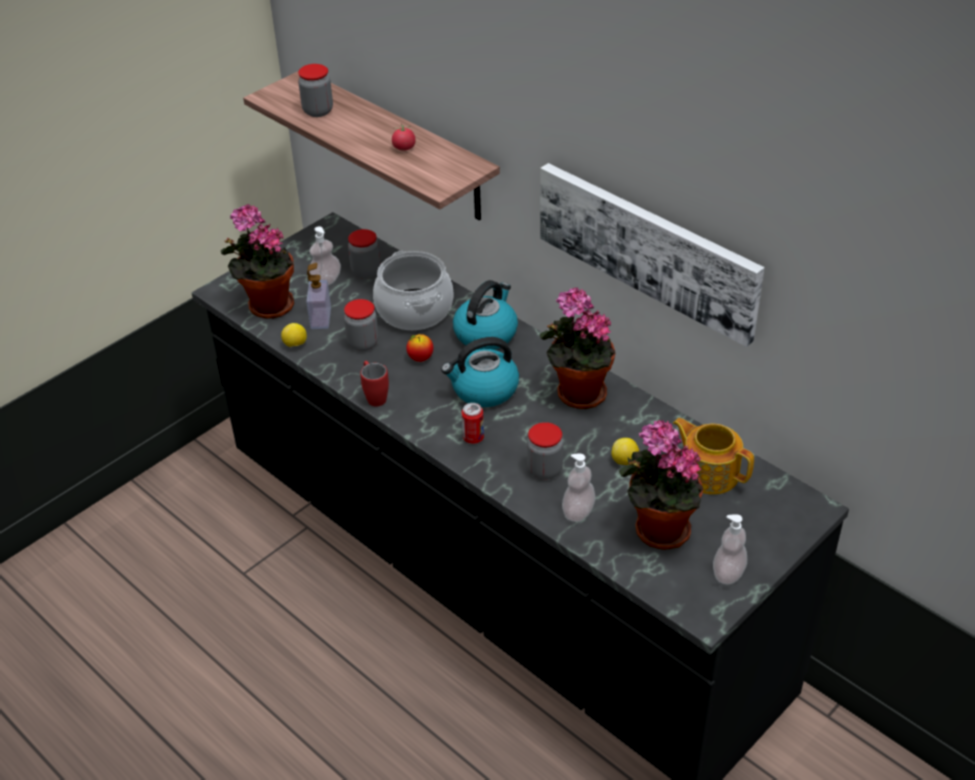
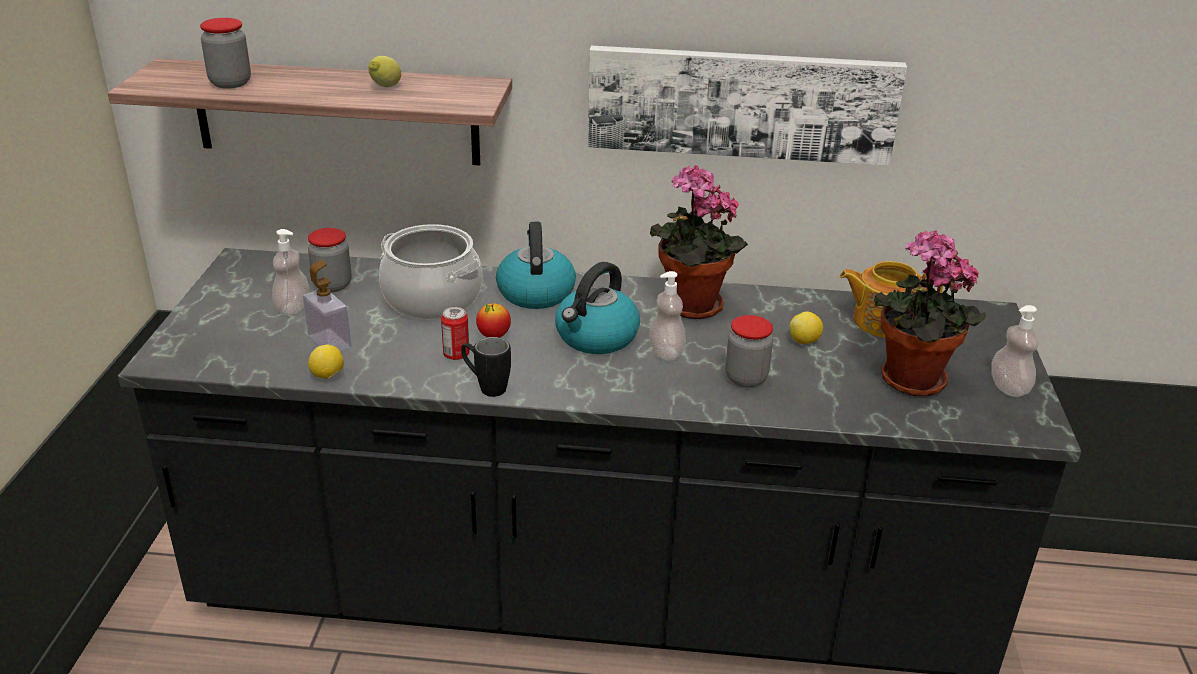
camera: 40 degrees left, 10 degrees down
potted plant [221,204,294,319] -> none
jar [344,299,378,351] -> none
red mug [360,361,389,407] -> black mug [461,337,511,397]
tomato [392,123,416,151] -> lemon [369,56,401,87]
can [462,403,484,444] -> can moved to [441,307,470,360]
soap dispenser [562,454,596,522] -> soap dispenser moved to [649,271,686,360]

